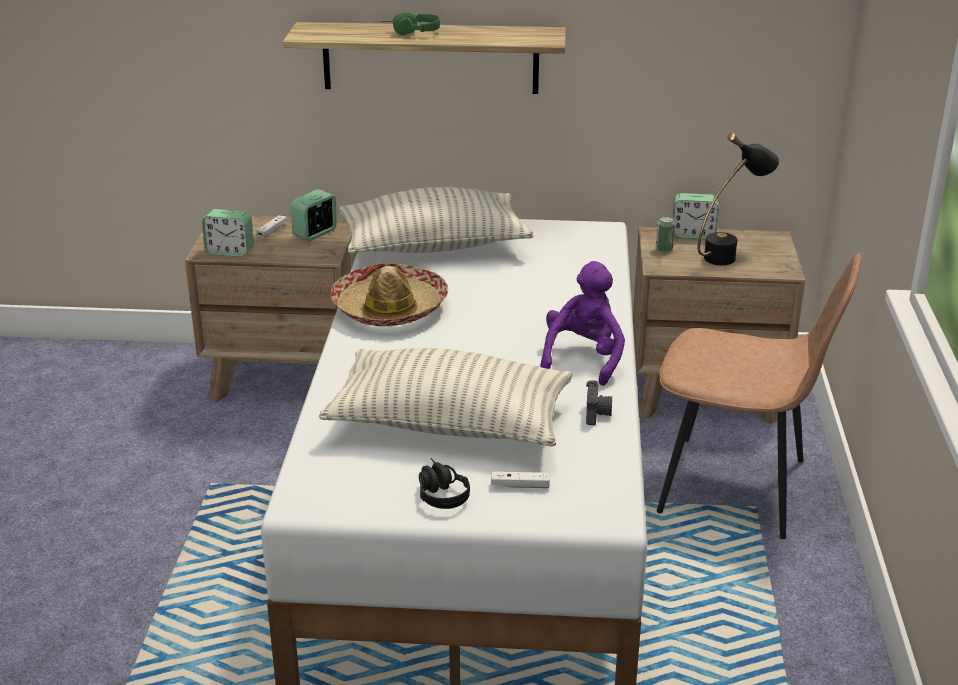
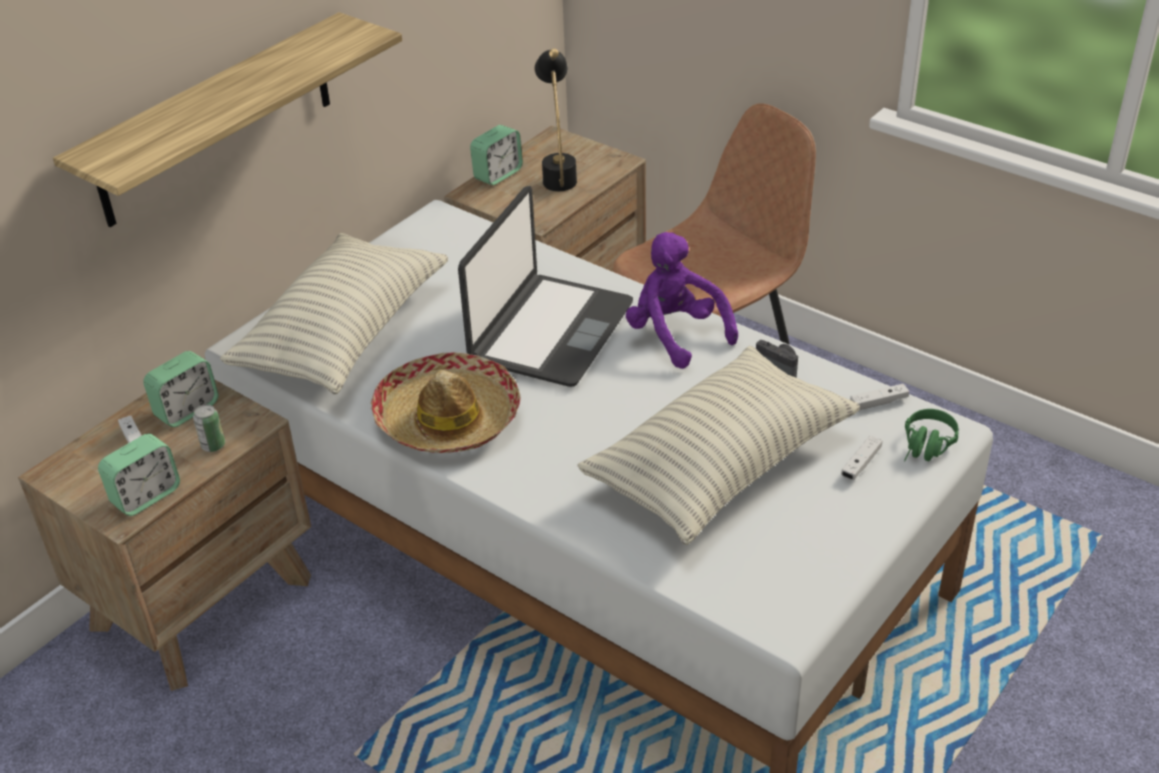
camera: 55 degrees left, 10 degrees up
alarm clock [291,189,337,241] -> alarm clock turned 120 degrees counterclockwise [143,351,219,427]
green headphones [381,11,440,35] -> green headphones moved to [904,409,959,461]
black headphones [419,458,470,509] -> none
can [656,216,675,252] -> can moved to [193,404,225,452]
none -> laptop [458,186,633,387]
none -> white game controller [850,384,909,410]

